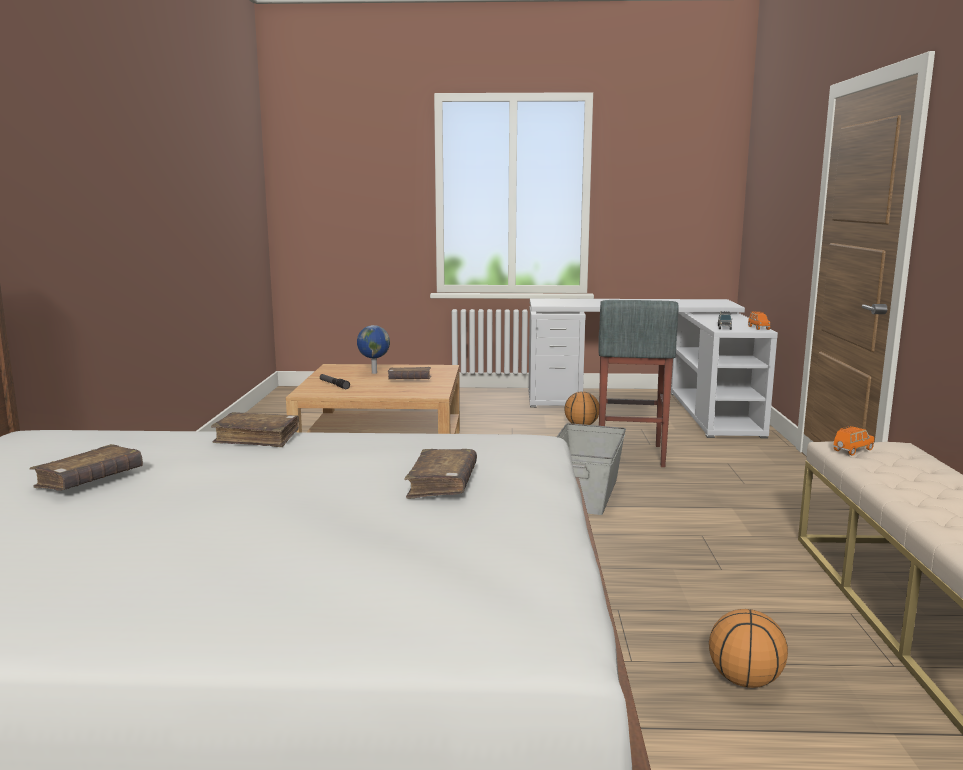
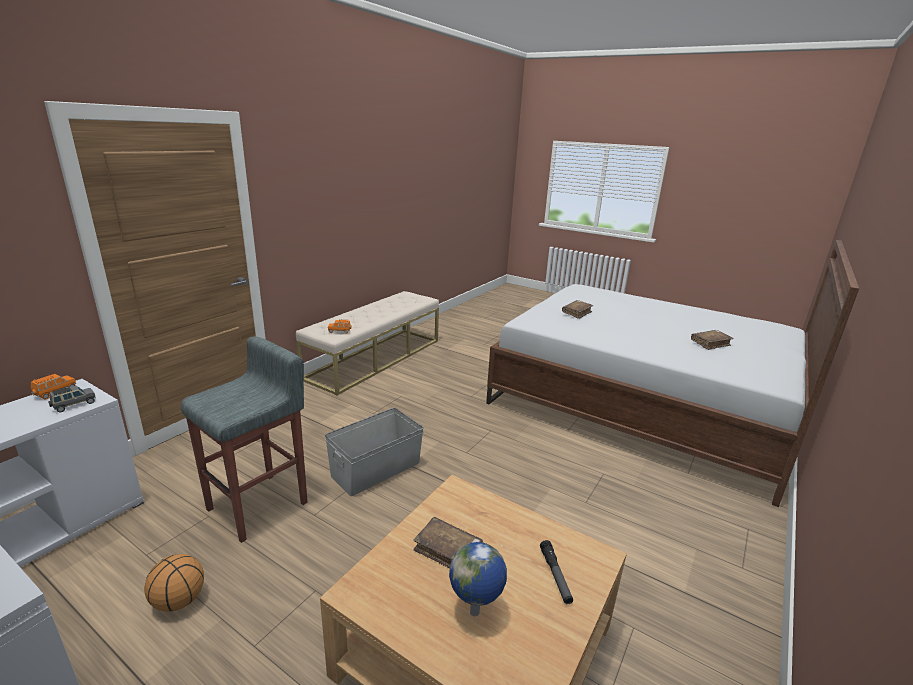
camera: 150 degrees left, 10 degrees up
brown book [211,412,299,447] -> none
basketball [709,609,788,688] -> none

